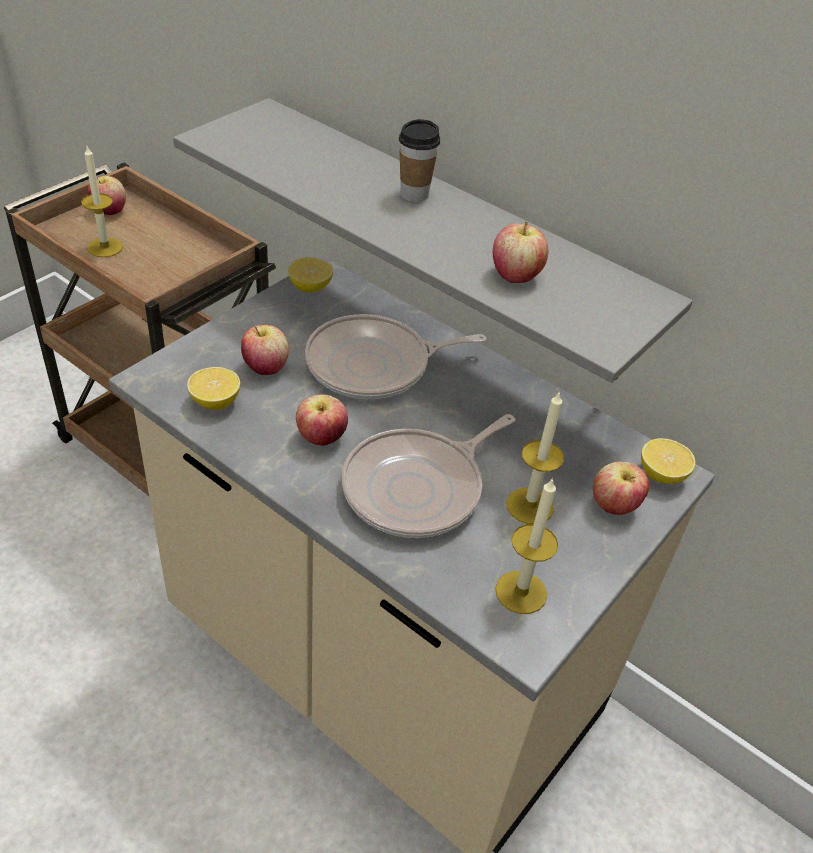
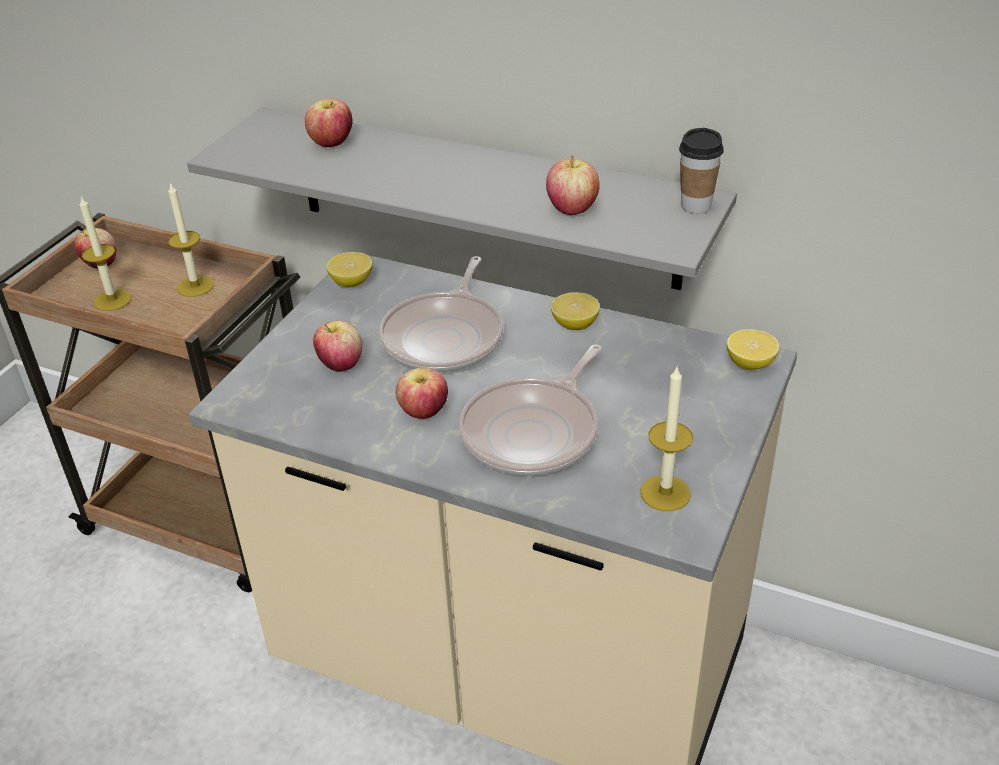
camera: 10 degrees left, 5 degrees down
lemon [187,367,240,410] -> lemon moved to [550,292,600,330]
frying pan [305,314,486,399] -> frying pan turned 45 degrees counterclockwise [379,256,503,372]
cup [399,119,440,202] -> cup moved to [679,128,724,214]
candle [506,391,564,524] -> candle moved to [168,182,214,297]
apple [593,462,649,515] -> apple moved to [305,98,353,147]

